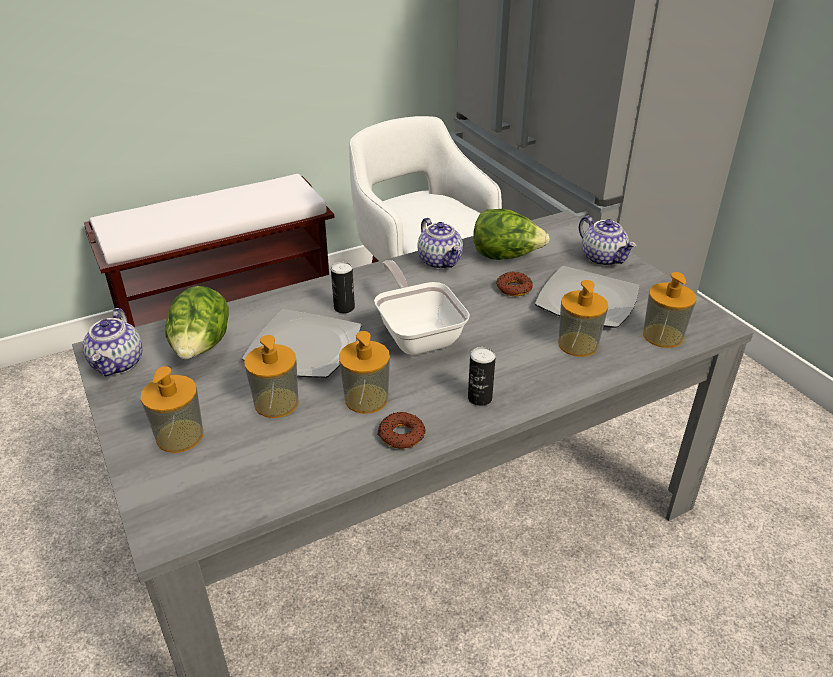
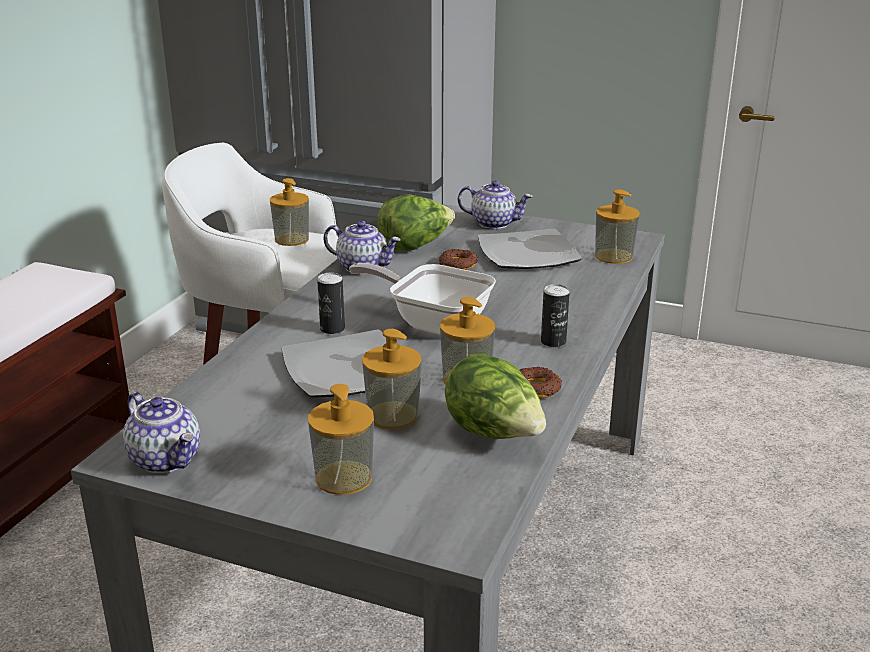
camera: 40 degrees left, 10 degrees down
lettuce [165,286,229,359] -> lettuce moved to [445,352,546,439]
soap dispenser [558,280,608,357] -> soap dispenser moved to [270,178,309,246]

